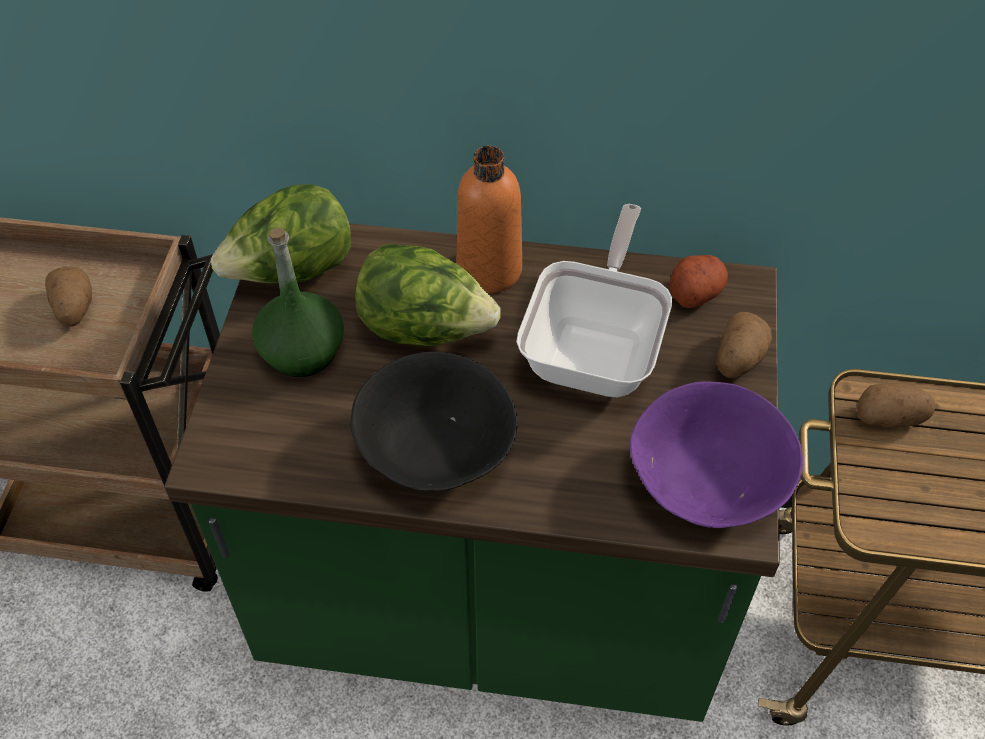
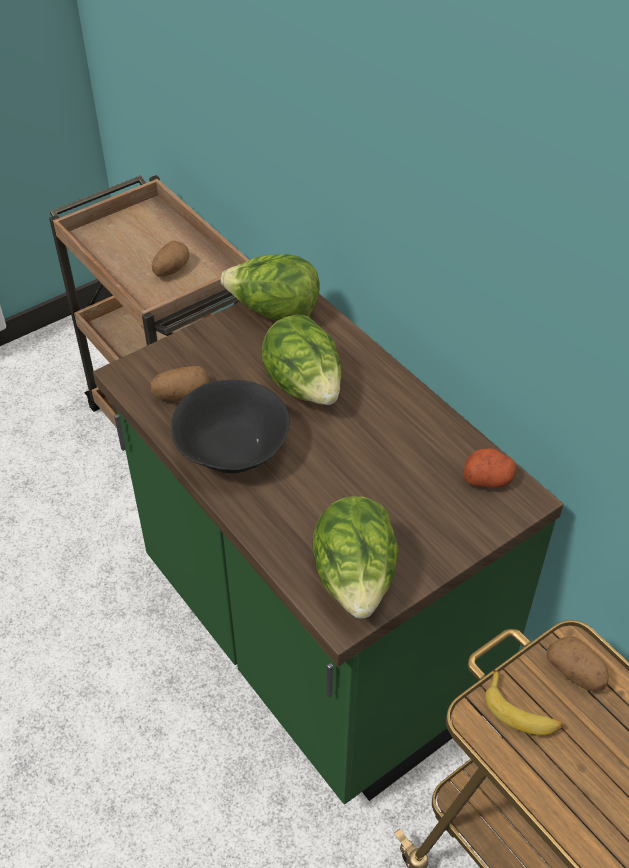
camera: 45 degrees right, 5 degrees down
green bottle [252,228,344,377] -> none
orange bottle [456,146,522,293] -> none
frying pan [517,204,672,397] -> none
purple bowl [630,381,803,528] -> lettuce [313,496,399,619]
potato [717,312,772,378] -> potato moved to [151,366,209,401]
none -> banana [485,670,563,735]

